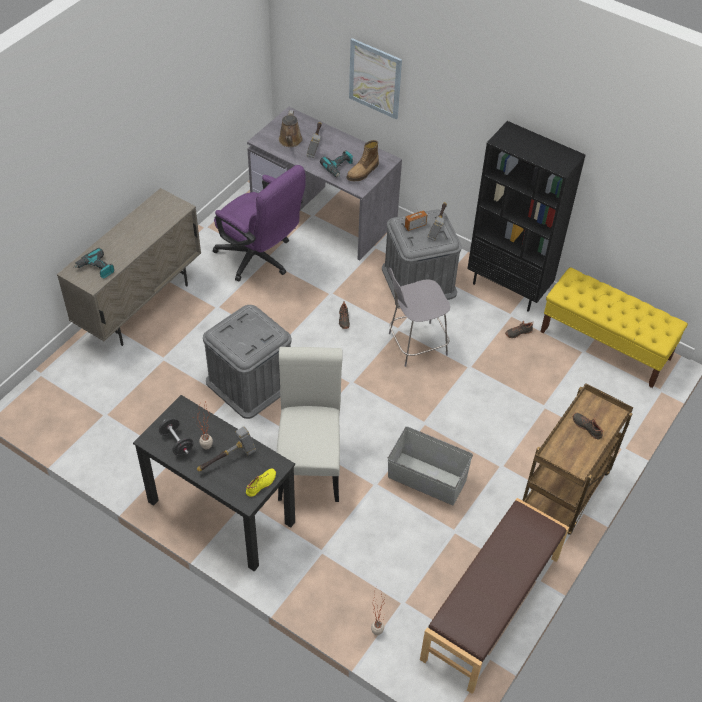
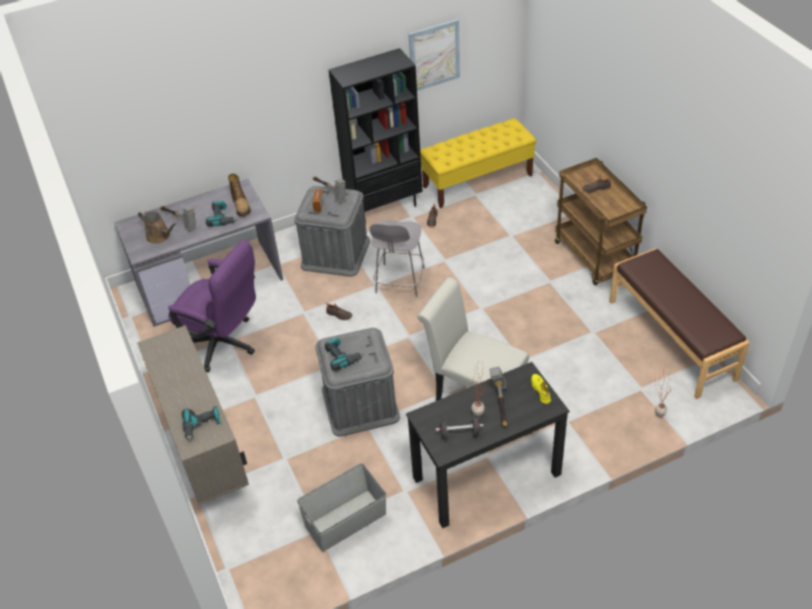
camera: 55 degrees left, 5 degrees down
purple office chair [213,165,306,281] -> purple office chair turned 45 degrees clockwise [168,240,256,372]
picture [349,38,402,120] -> picture moved to [409,19,460,91]
grey storage box [387,427,473,505] -> grey storage box moved to [297,463,387,552]
none -> power drill [325,338,364,371]

